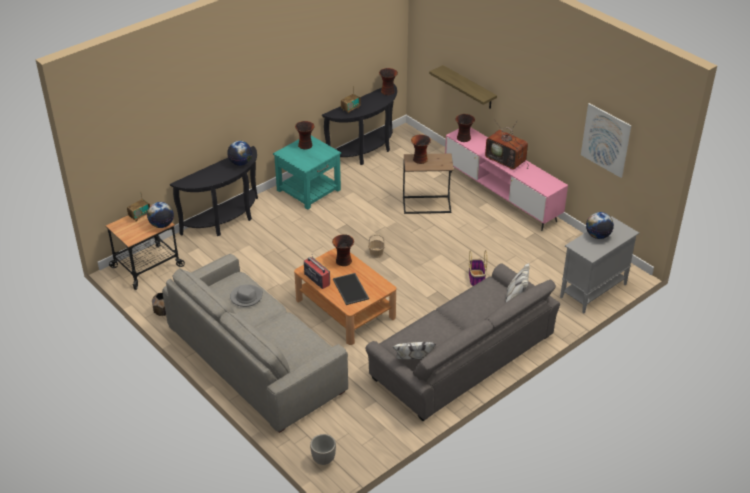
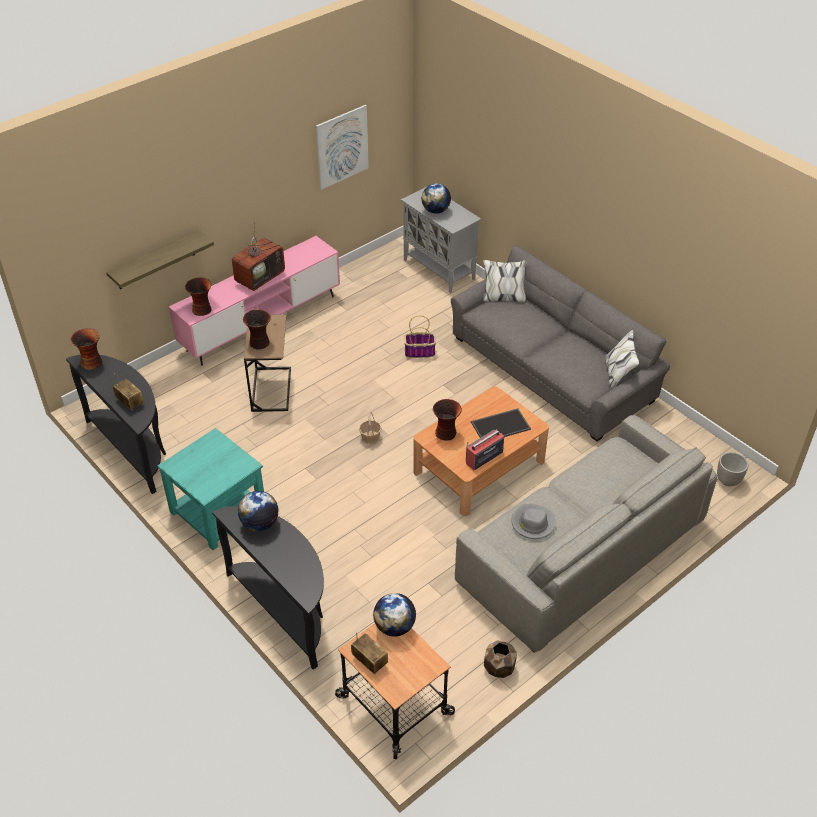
camera: 90 degrees left, 5 degrees up
vase [295,121,315,149] -> none

